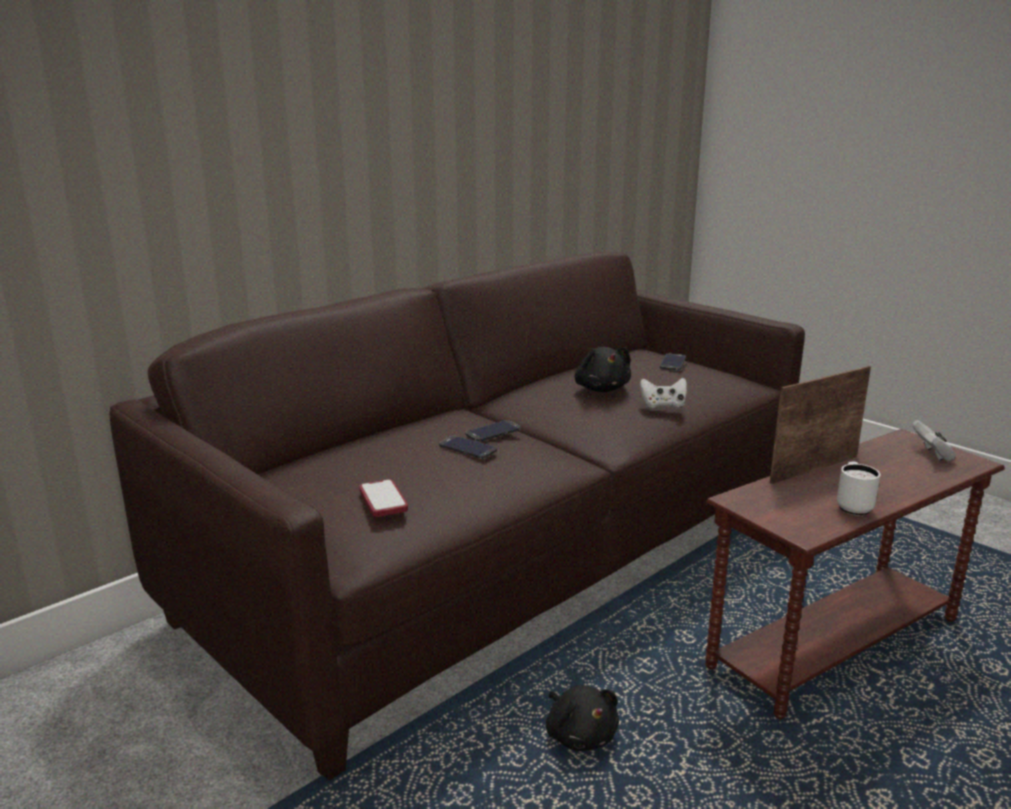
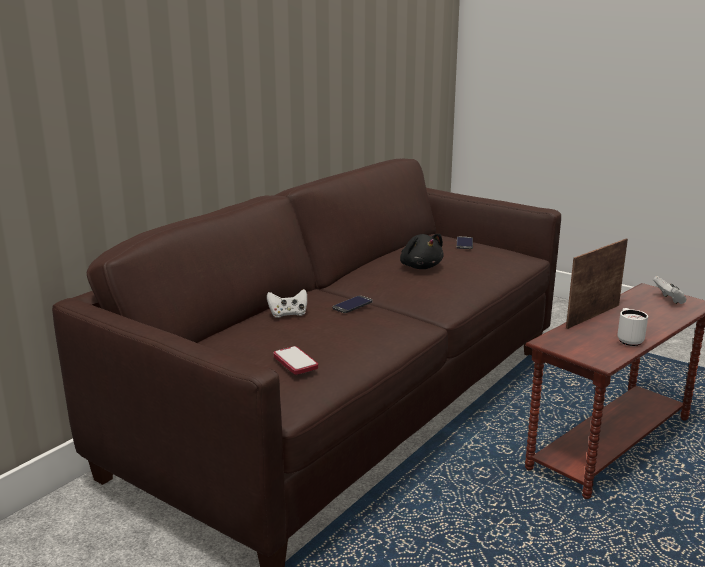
camera: 10 degrees left, 0 degrees up
phone [439,436,497,458] -> none
black plush toy [546,685,619,751] -> none
white game controller [640,378,687,408] -> white game controller moved to [267,289,307,318]

